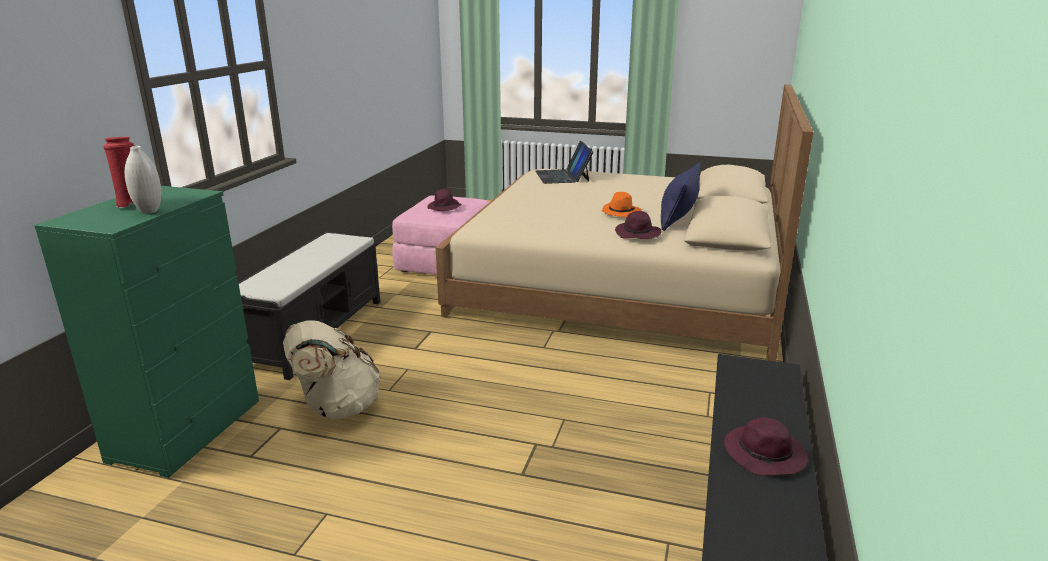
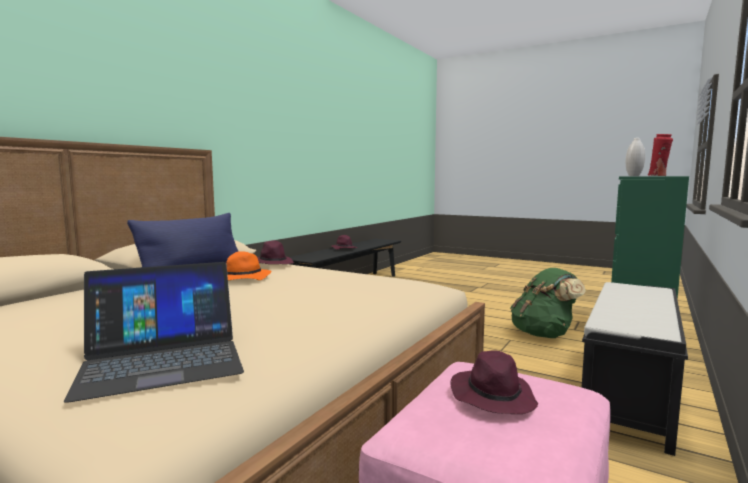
camera: 165 degrees left, 15 degrees down
beige backpack [283,320,381,419] -> green backpack [510,268,586,338]
laptop [535,141,593,184] -> laptop turned 60 degrees clockwise [64,262,244,403]

